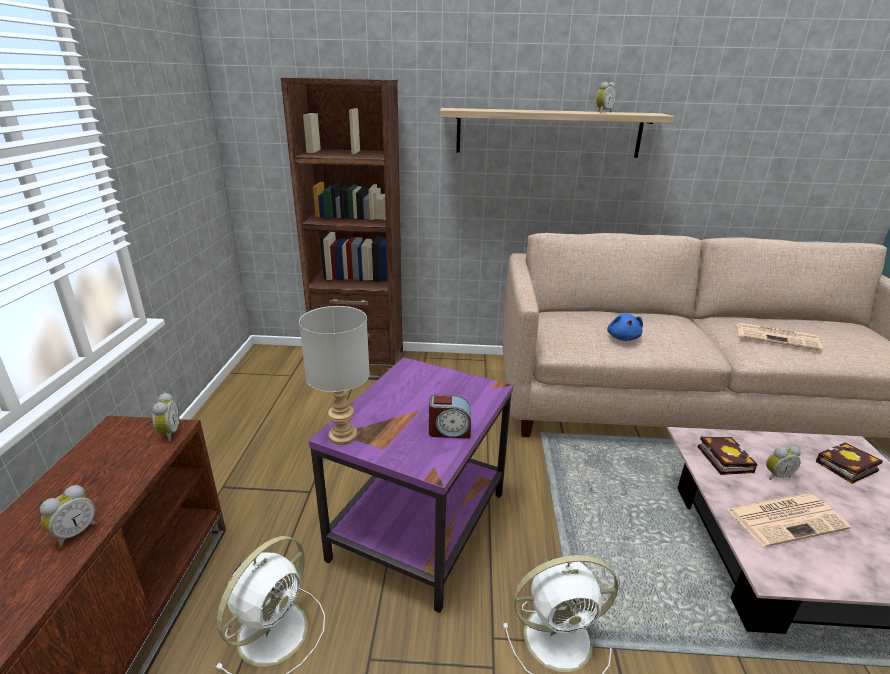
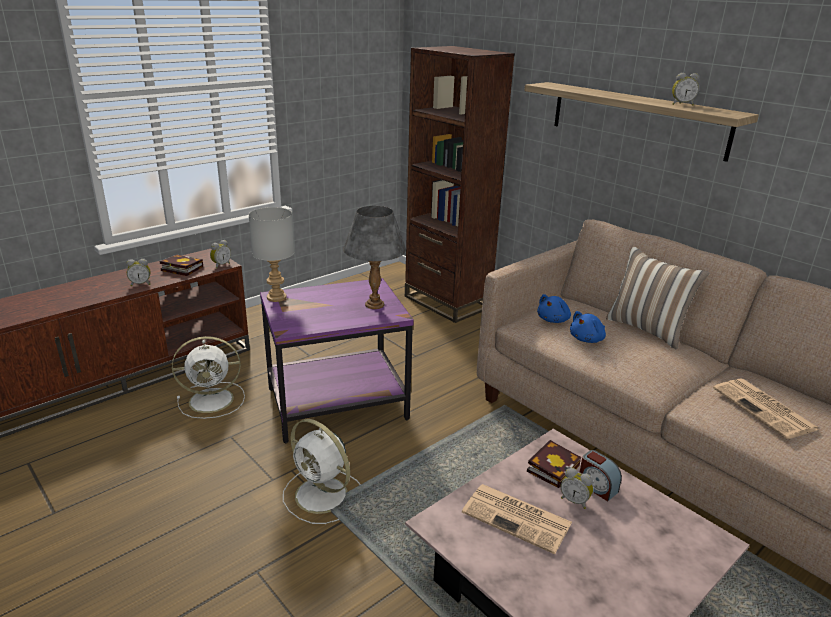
camera: 45 degrees right, 0 degrees up
alarm clock [429,395,471,439] -> alarm clock moved to [579,450,622,501]
book [815,442,883,484] -> book moved to [160,255,203,276]
none -> grey table lamp [343,206,406,309]
none -> blue plush toy [537,294,571,323]
none -> pillow [606,246,710,349]

